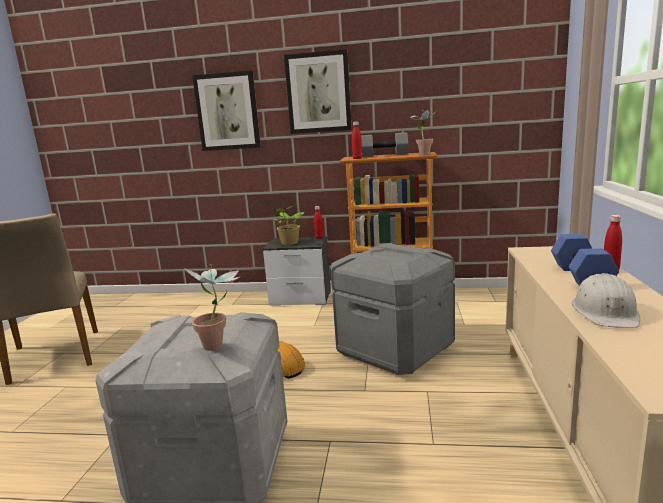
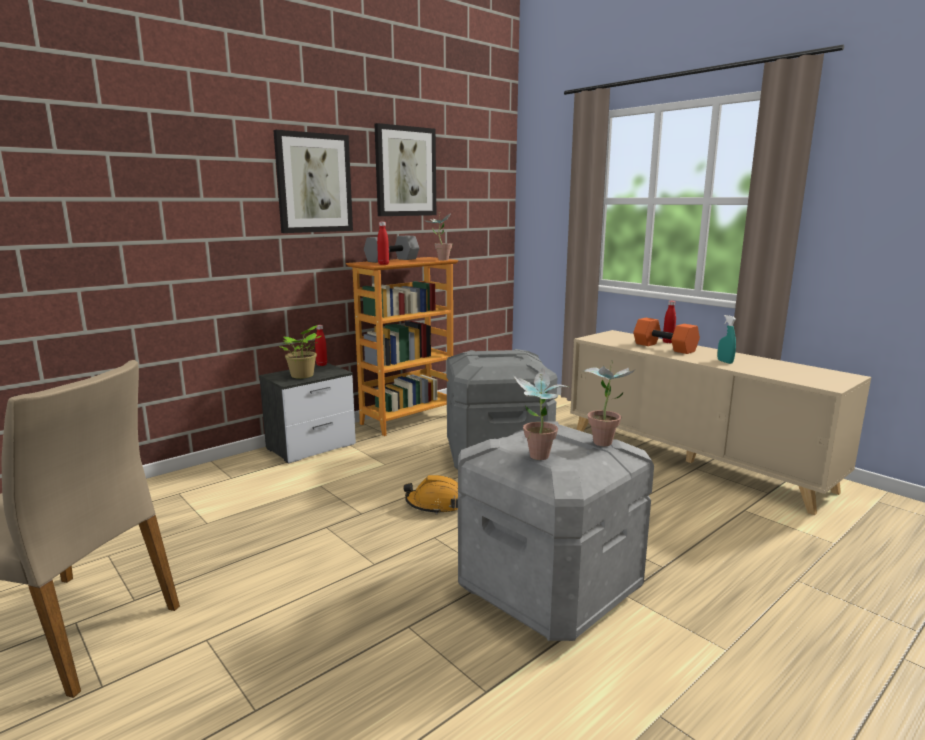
camera: 50 degrees left, 0 degrees up
picture [192,71,261,151] -> picture moved to [375,123,436,216]
blue dumbbell [551,234,619,286] -> orange dumbbell [633,318,700,354]
white hard hat [572,273,640,328] -> turquoise spray bottle [717,315,736,364]
none -> potted plant [514,367,570,460]

